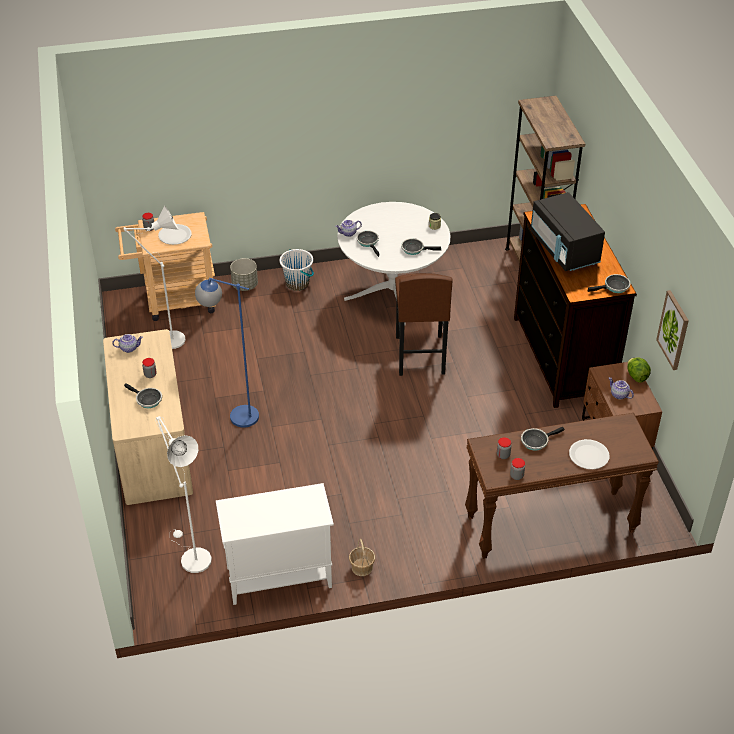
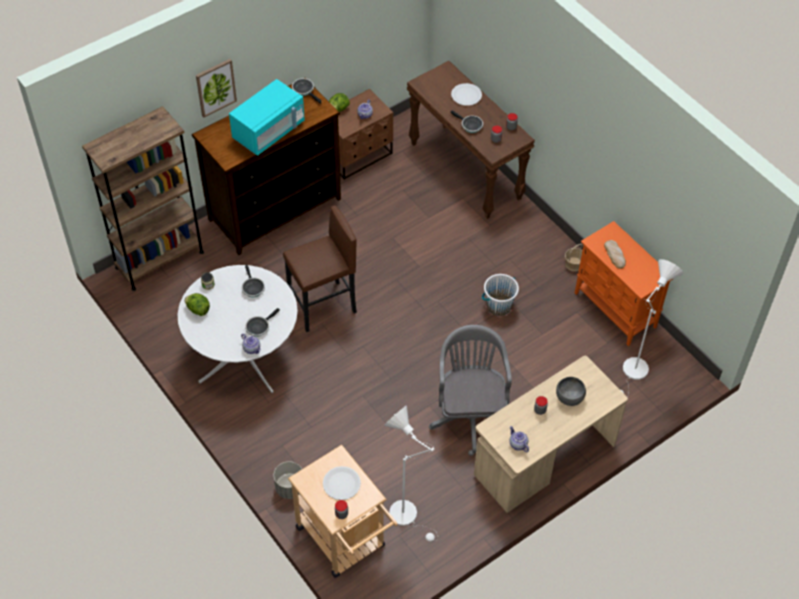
camera: 115 degrees left, 10 degrees up
frying pan [124,383,162,408] -> grey bowl [556,377,586,406]
blue floor lamp [195,278,259,428] -> grey office chair [429,325,512,456]
white cabinet [216,483,334,605] -> orange cabinet [575,221,673,346]
white bucket [280,249,314,291] -> white bucket moved to [482,274,519,316]
black microwave [530,192,605,271] -> turquoise microwave [229,79,305,156]
picture [656,290,689,370] -> picture moved to [196,59,237,117]
none -> lettuce [184,293,210,316]
none -> bread [604,240,626,269]

